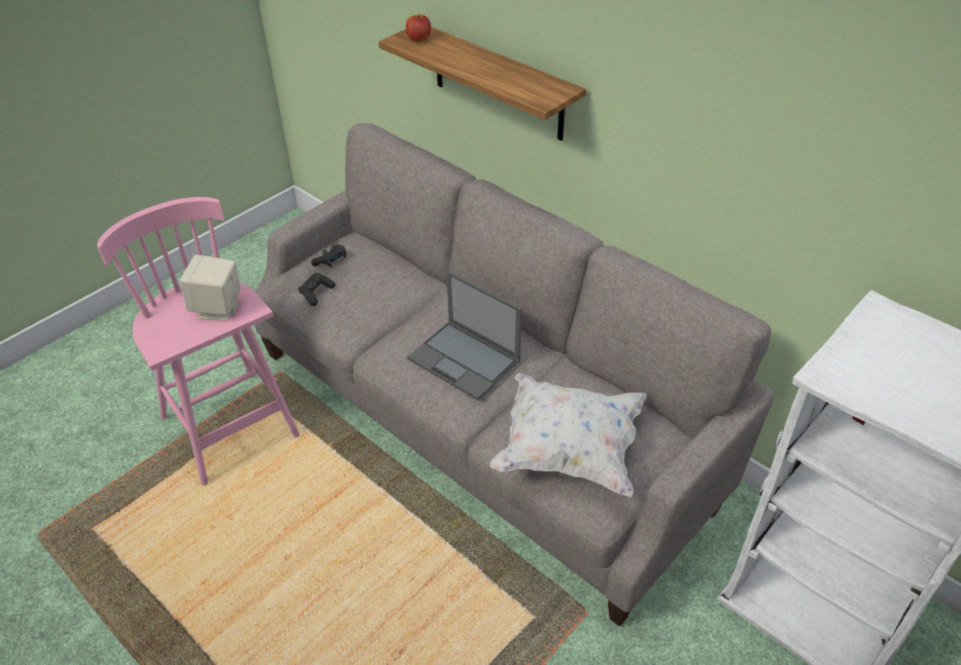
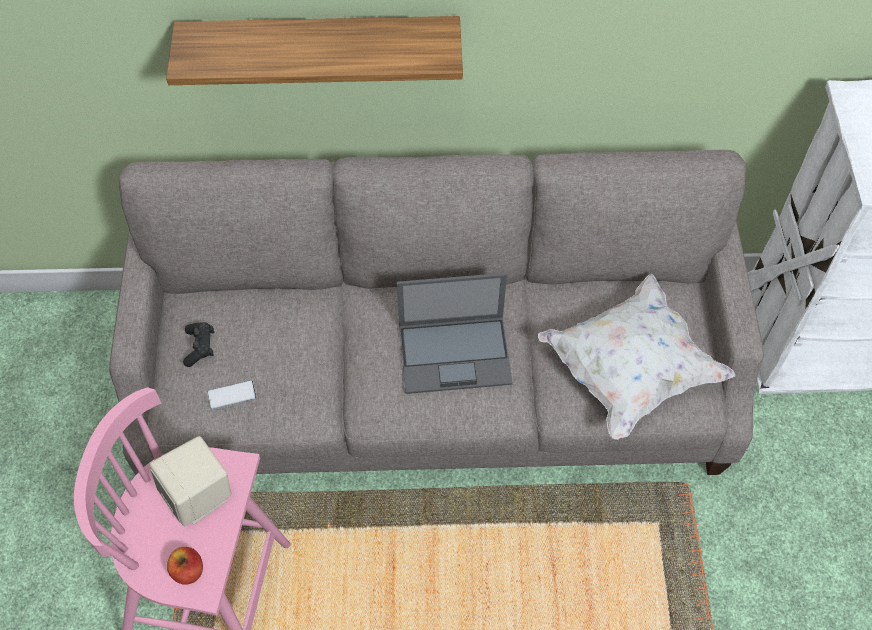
camera: 45 degrees left, 15 degrees up
black game controller [298,273,335,306] -> phone [207,380,256,409]
apple [406,14,431,42] -> apple moved to [167,547,203,585]

